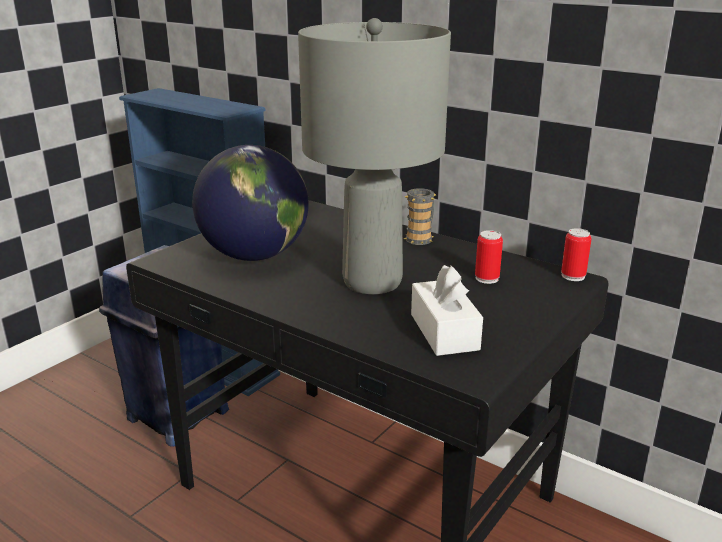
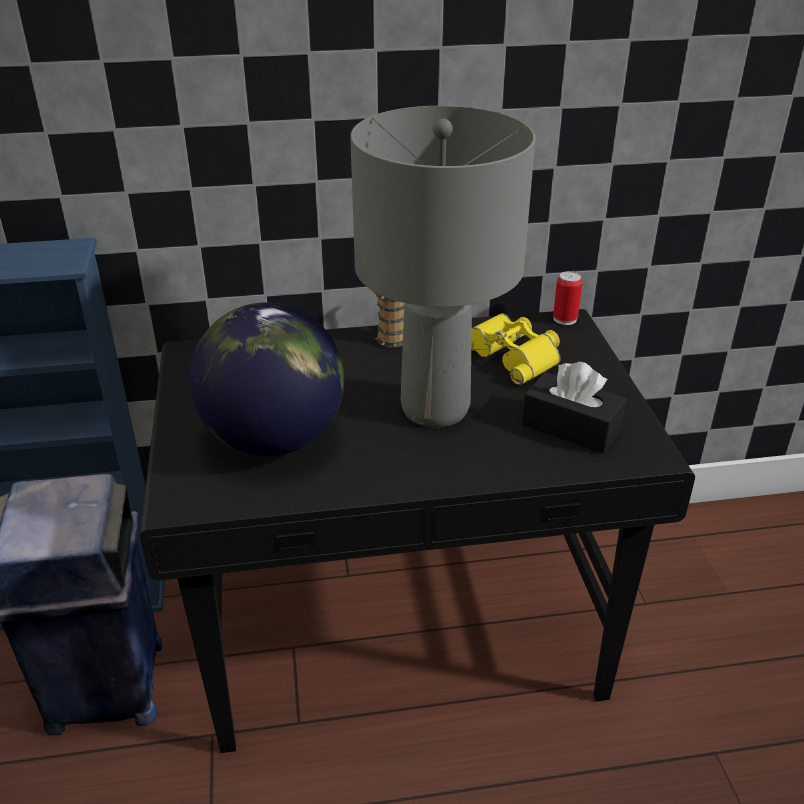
camera: 45 degrees left, 10 degrees up
white tissue box [411,265,483,356] -> black tissue box [522,362,627,453]
can [475,230,503,284] -> yellow binoculars [471,313,561,385]

